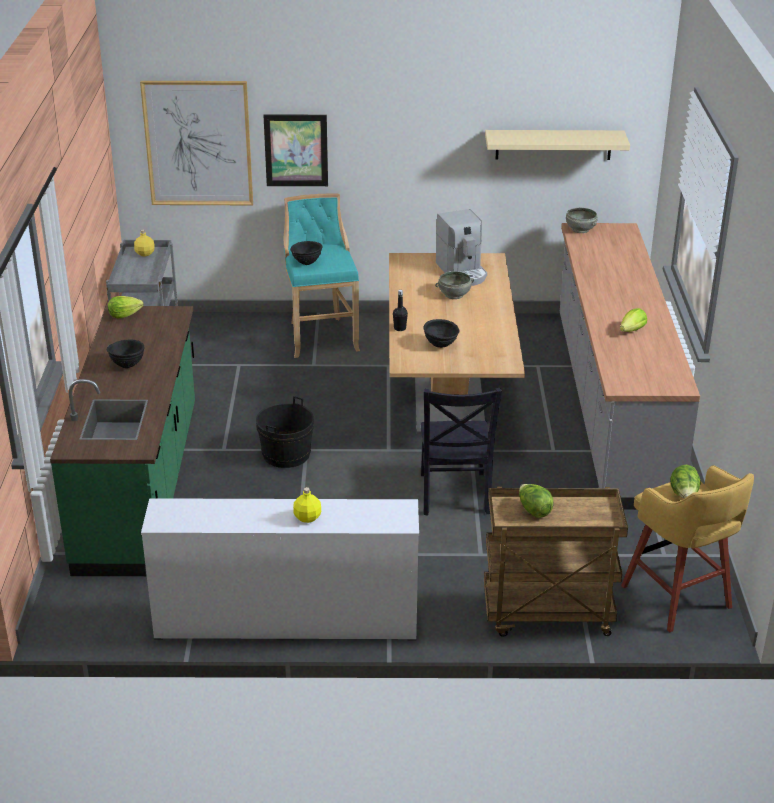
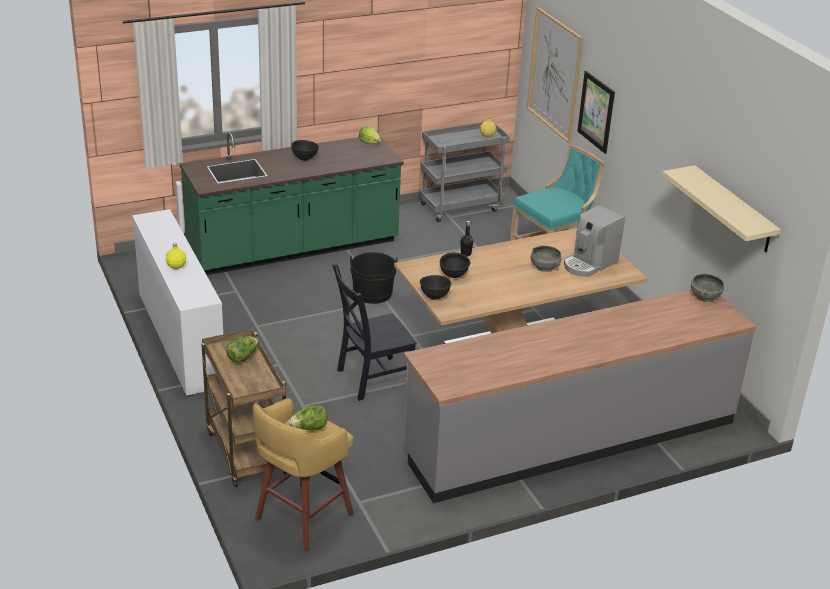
camera: 65 degrees right, 0 degrees up
black bowl [290,241,322,265] -> black bowl moved to [420,275,451,300]
lettuce [620,308,647,332] -> none

